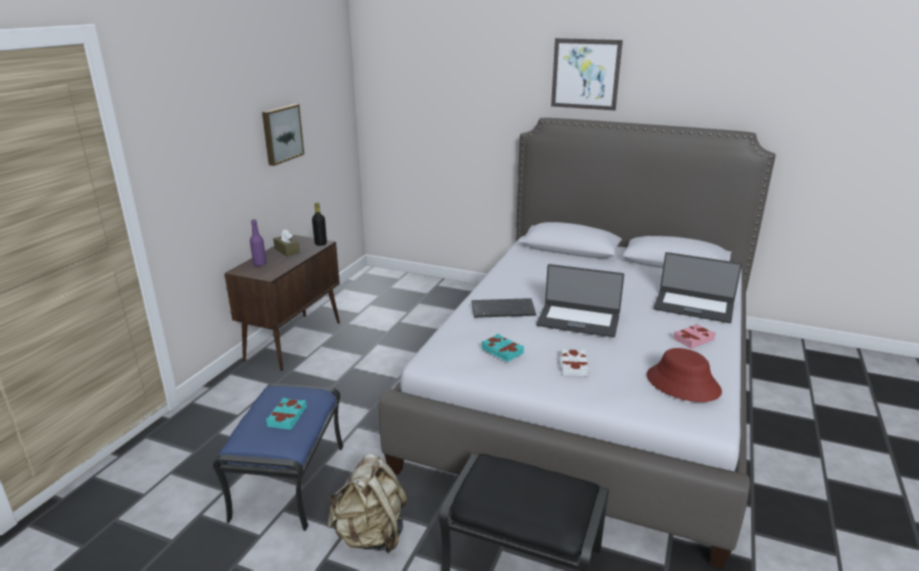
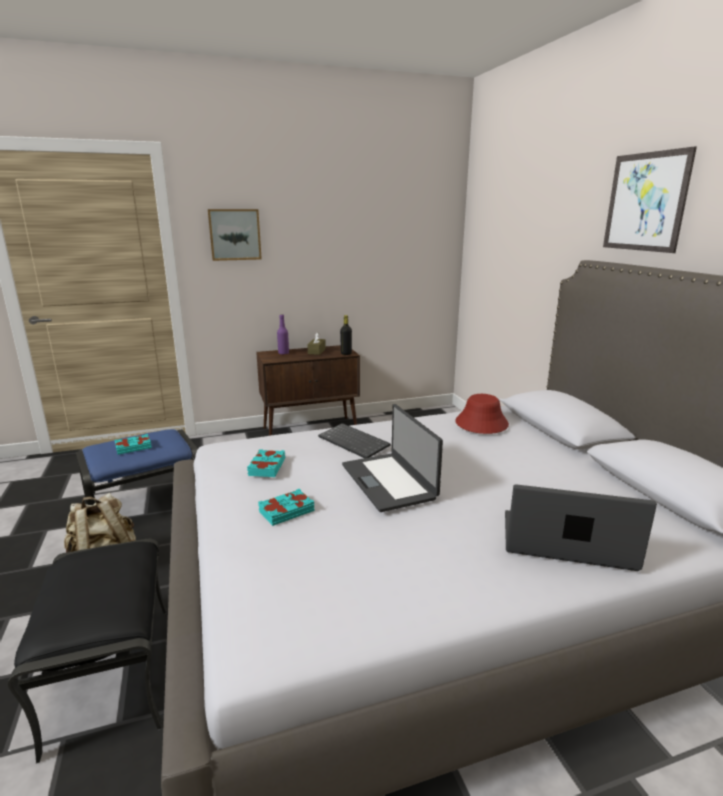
camera: 50 degrees right, 5 degrees down
picture [262,104,304,166] -> picture moved to [208,209,262,261]
white book [560,349,589,376] -> turquoise book [258,489,314,526]
red hat [646,348,722,402] -> red hat moved to [455,394,509,434]
laptop [653,252,742,323] -> laptop turned 120 degrees clockwise [505,484,657,571]
pink book [673,324,715,349] -> none

